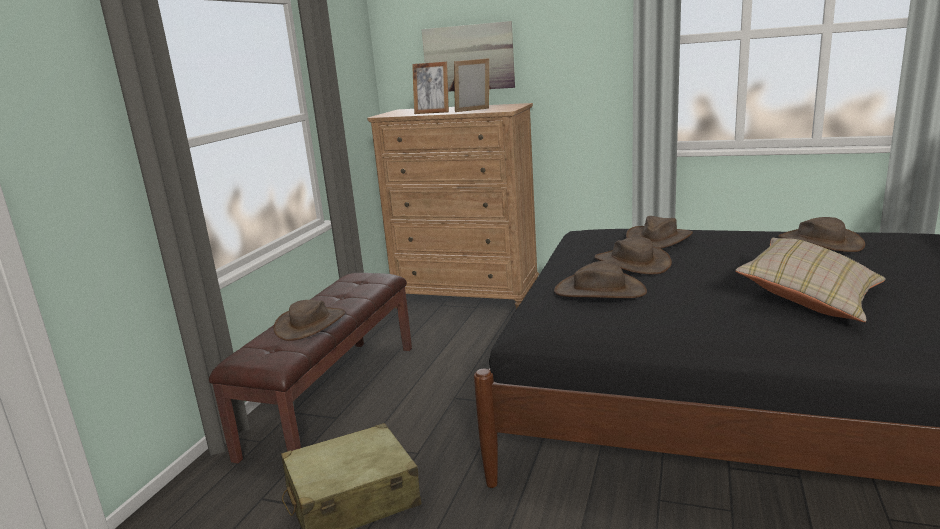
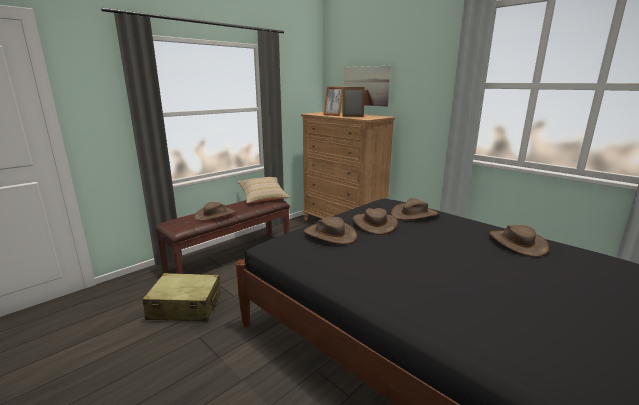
camera: 25 degrees right, 0 degrees up
beige pillow [735,238,886,322] -> beige pillow moved to [237,177,290,204]

